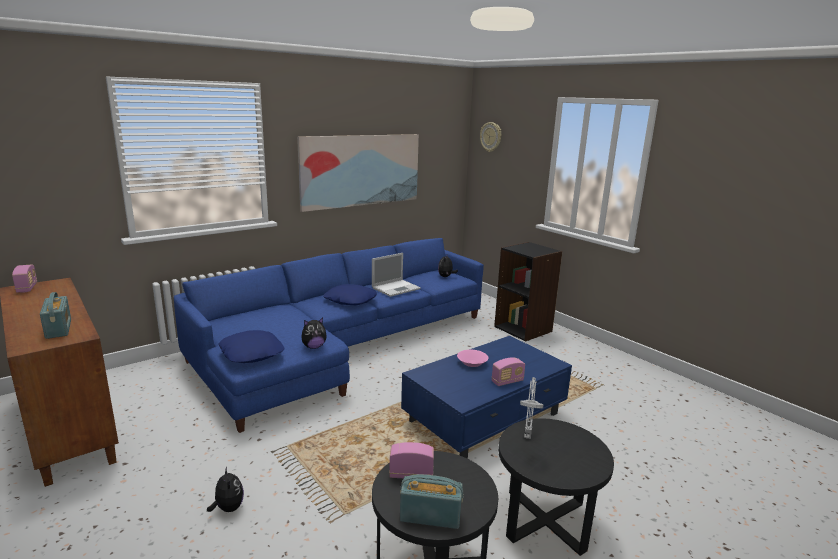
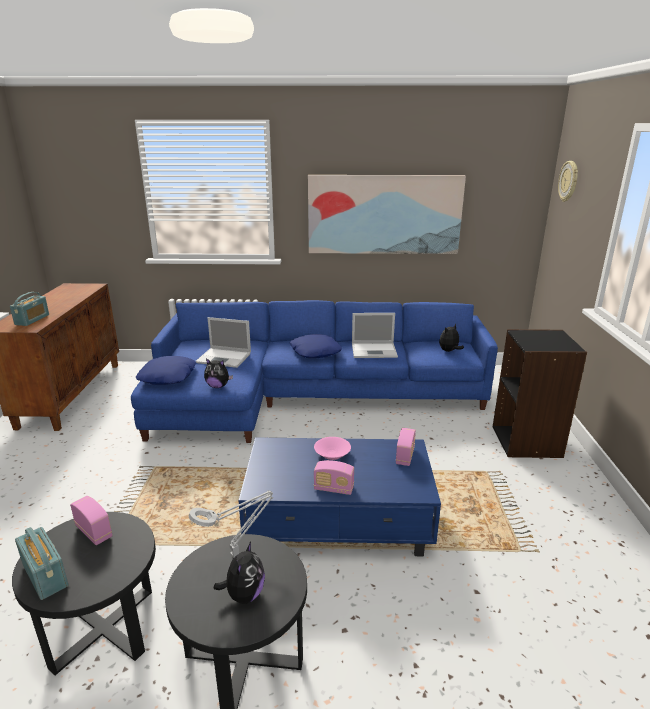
camera: 40 degrees right, 5 degrees up
radio [12,265,37,293] -> radio moved to [396,428,416,466]
plush toy [207,466,244,512] -> plush toy moved to [214,542,265,604]
none -> laptop [196,317,251,368]

